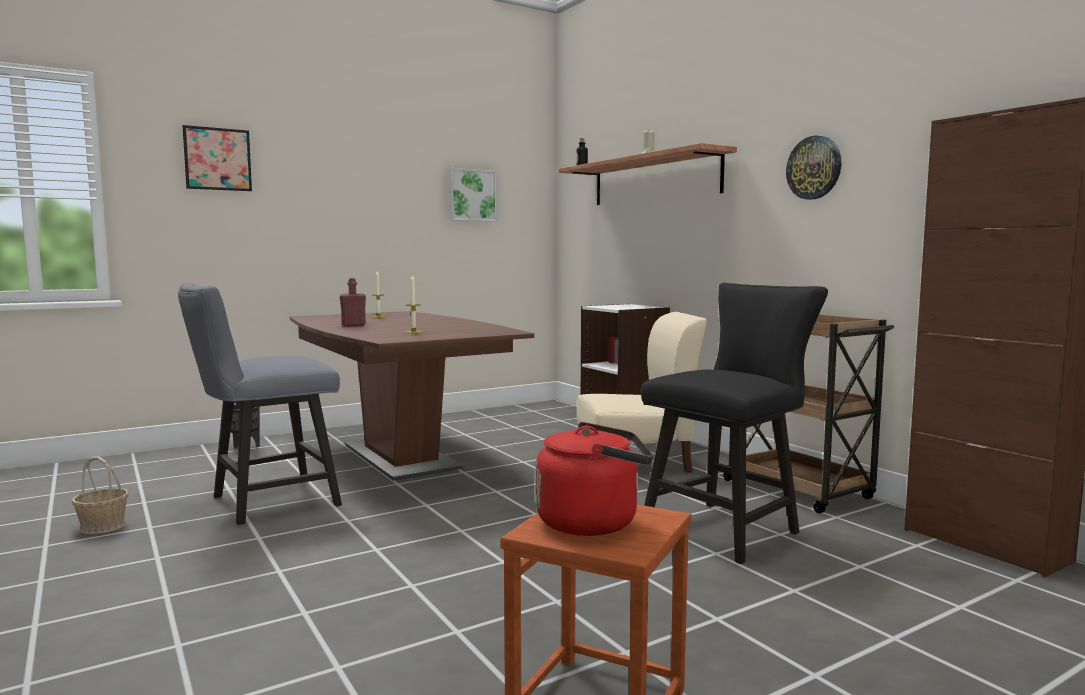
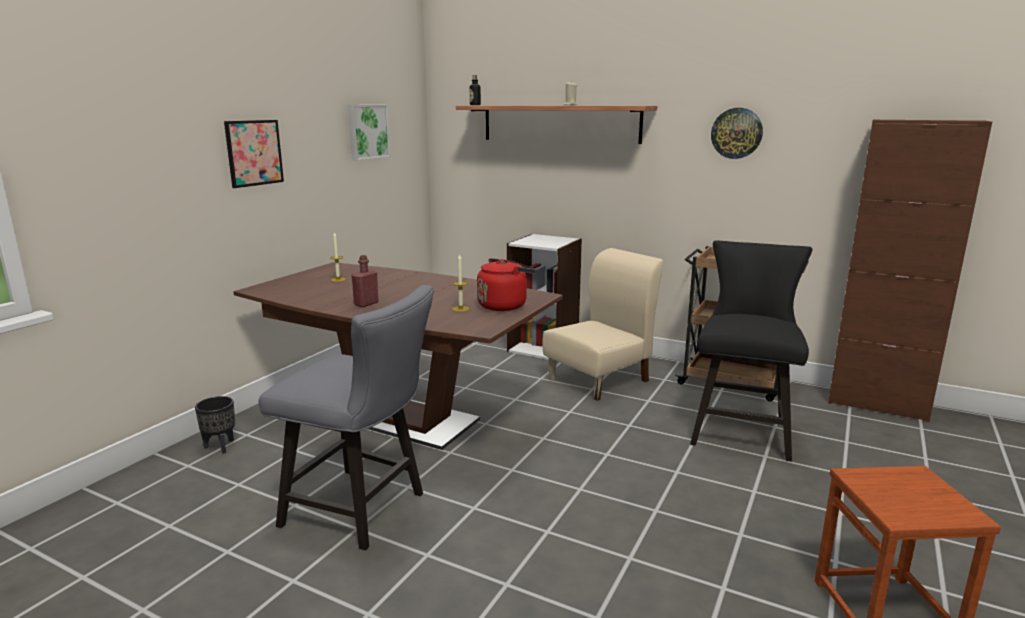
camera: 30 degrees left, 10 degrees up
basket [72,457,129,534] -> none
grey chair [178,282,342,525] -> grey chair turned 90 degrees counterclockwise [259,285,434,550]
picture [183,125,252,191] -> picture moved to [224,120,284,188]
red kettle [535,422,653,536] -> red kettle moved to [477,258,537,311]

